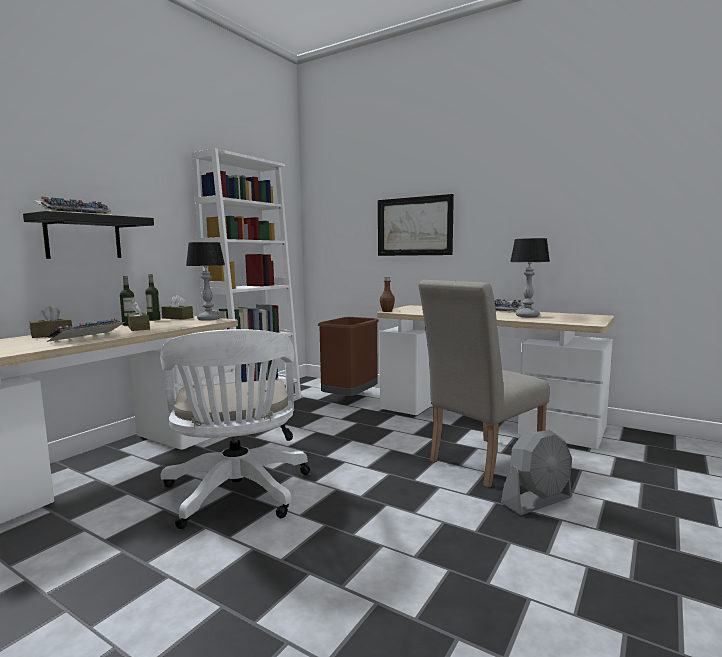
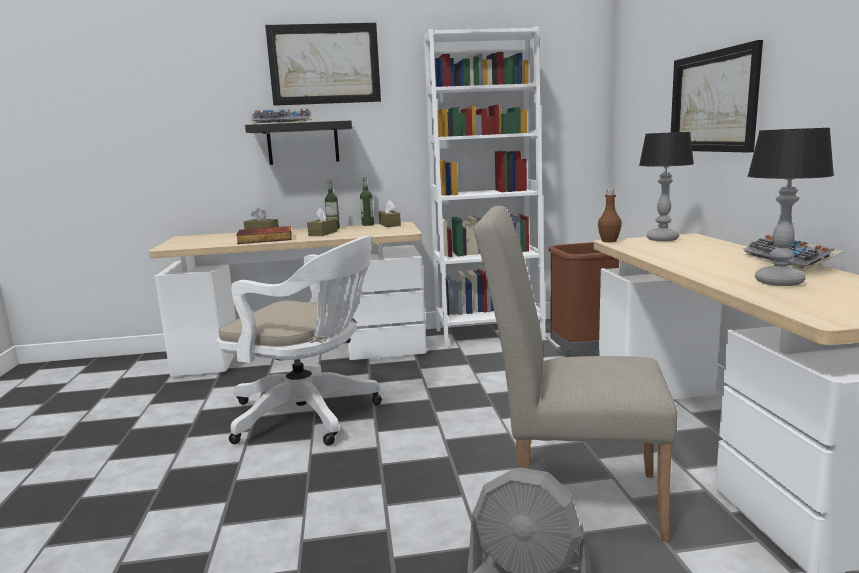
camera: 50 degrees right, 5 degrees up
keyboard [46,319,125,342] -> book [236,226,292,244]
white office chair [160,329,310,529] -> white office chair turned 105 degrees counterclockwise [217,235,382,446]
table lamp [186,242,225,321] -> table lamp moved to [639,132,694,241]
none -> picture [265,23,381,106]

